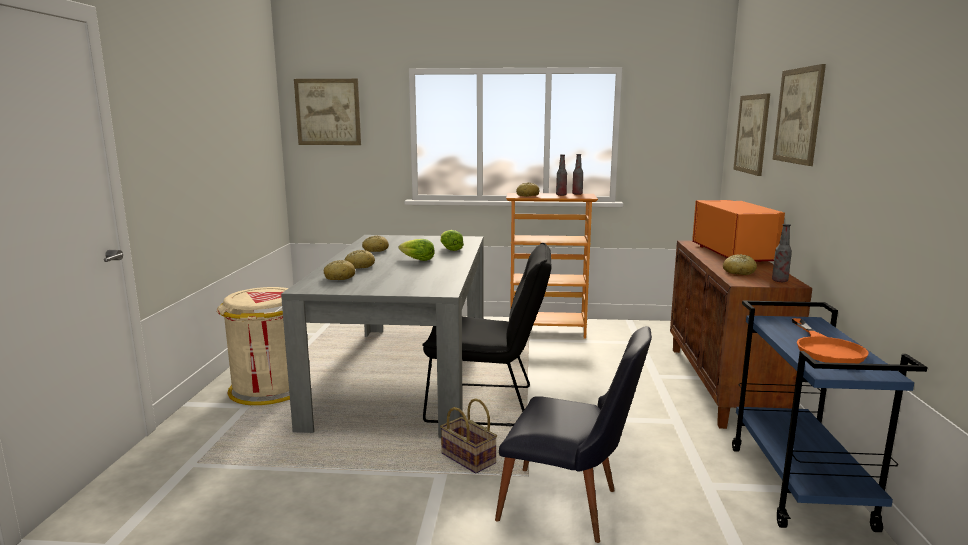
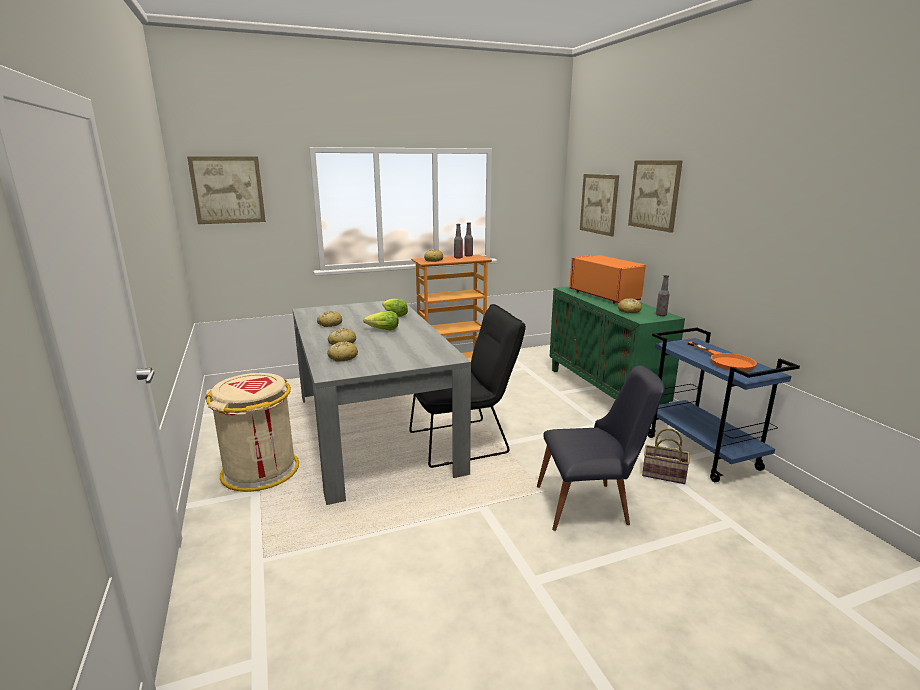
camera: 25 degrees left, 5 degrees up
basket [440,398,497,474] -> basket moved to [642,428,690,484]
brown cabinet [670,240,812,429] -> green cabinet [550,286,685,405]

